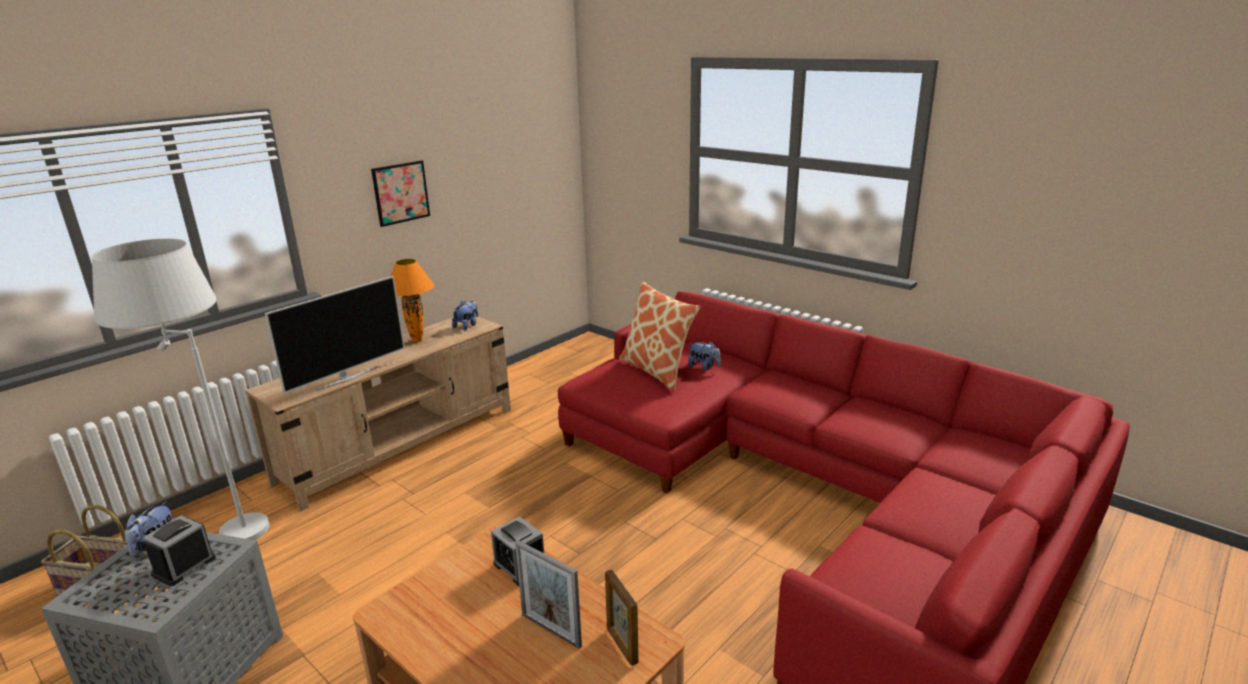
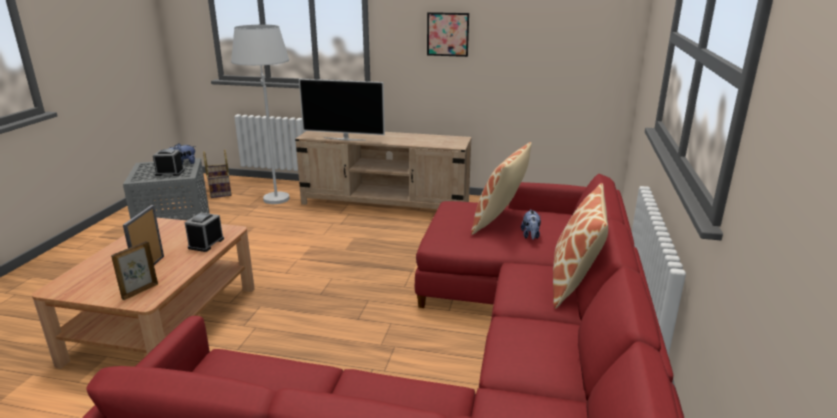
camera: 60 degrees right, 0 degrees up
orange table lamp [390,259,435,342] -> none
plush toy [452,301,478,330] -> none
none -> pillow [553,183,608,309]

